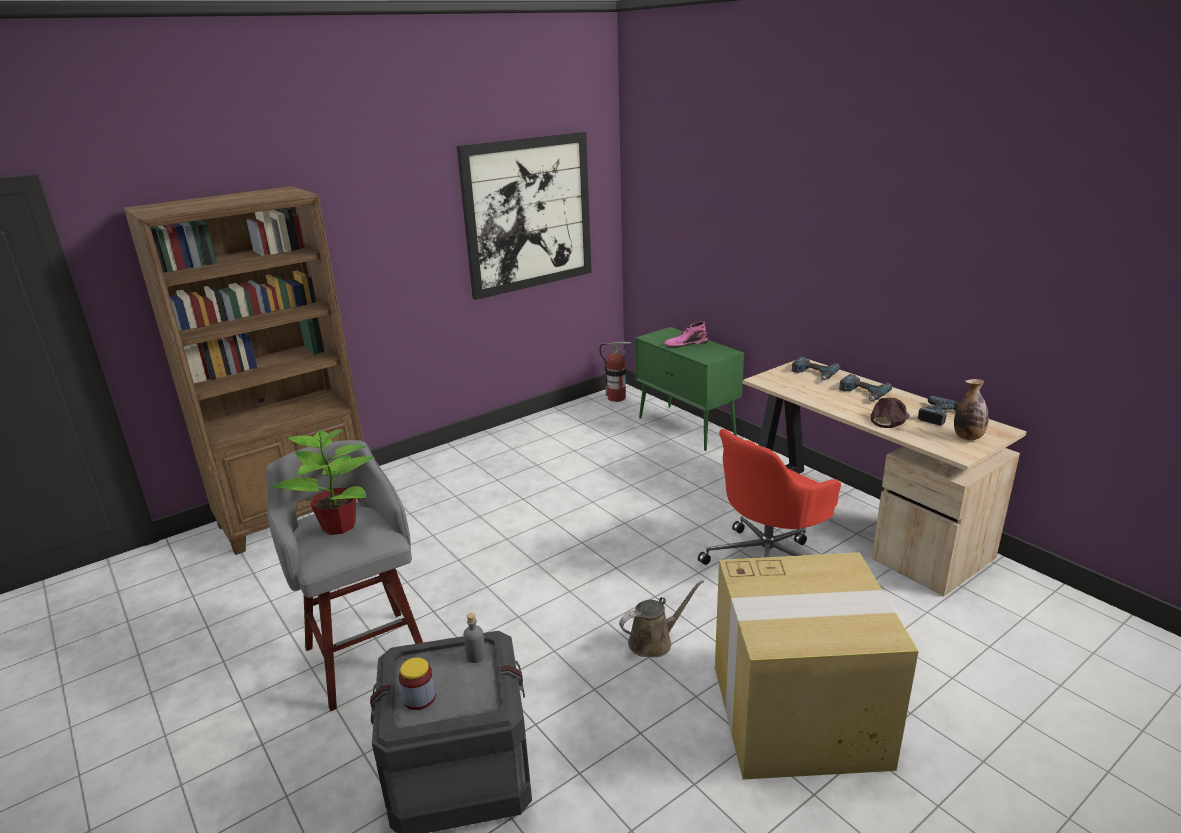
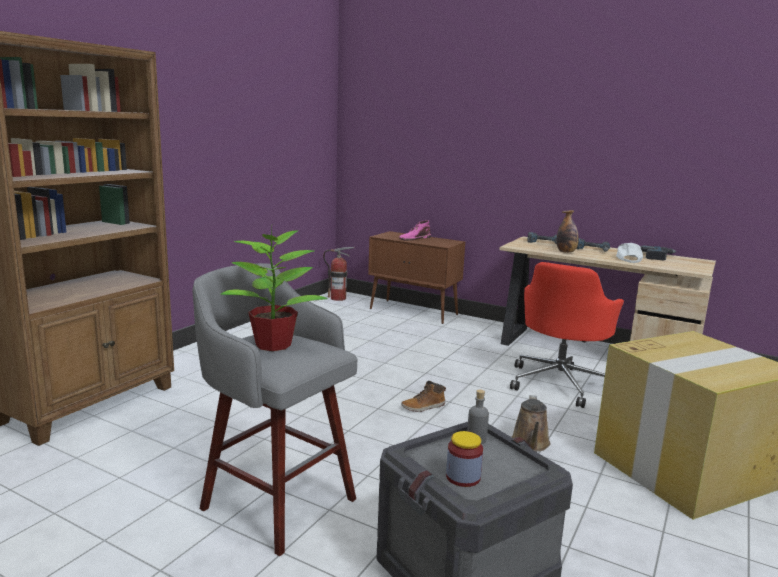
camera: 25 degrees left, 10 degrees down
picture [457,132,592,300] -> none
brown watering can [619,580,704,657] -> brown watering can turned 150 degrees clockwise [512,395,550,452]
green cabinet [635,327,744,451] -> brown cabinet [368,231,465,324]
brown cap [871,398,910,428] -> white cap [616,243,643,263]
bottle [954,379,989,440] -> bottle moved to [557,210,579,253]
none -> boot [401,381,446,412]

